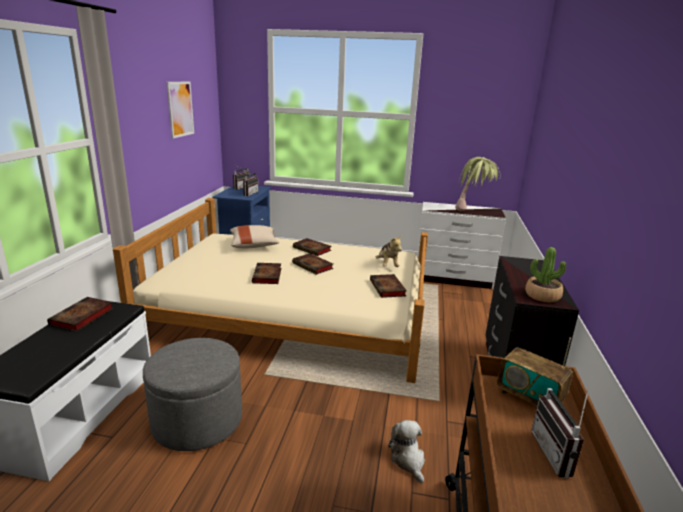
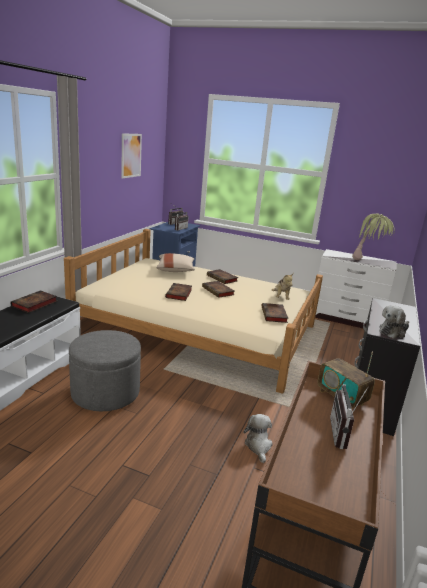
camera: 10 degrees right, 0 degrees up
potted plant [525,247,566,302] -> plush toy [379,305,409,339]

